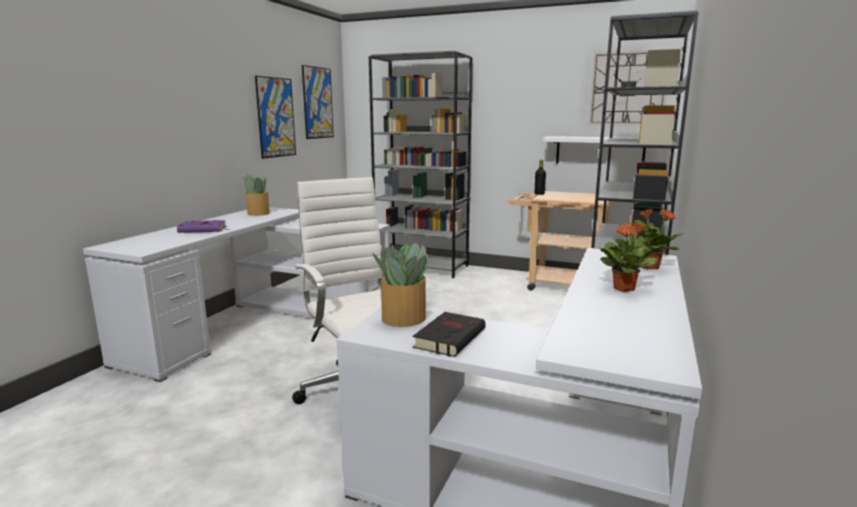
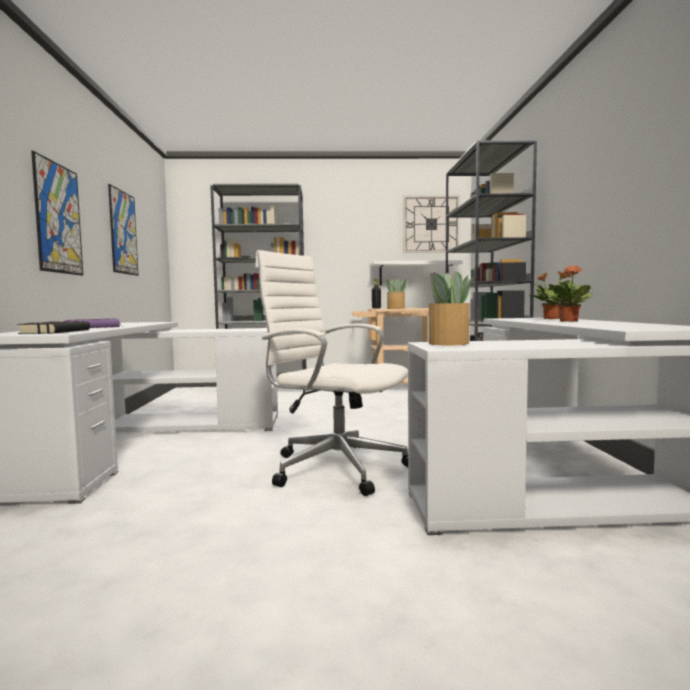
camera: 25 degrees left, 10 degrees down
potted plant [243,174,270,216] -> potted plant moved to [385,279,408,309]
picture [302,65,334,139] -> picture moved to [31,151,83,275]
black book [413,312,486,357] -> black book moved to [17,321,90,334]

